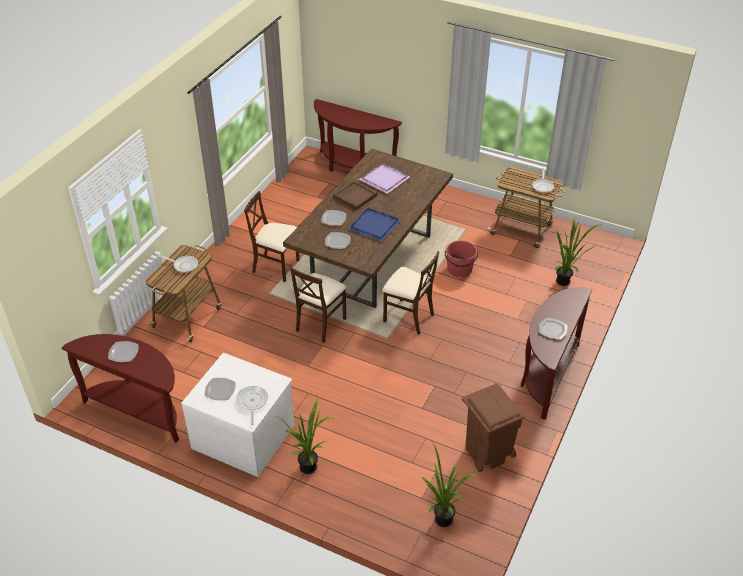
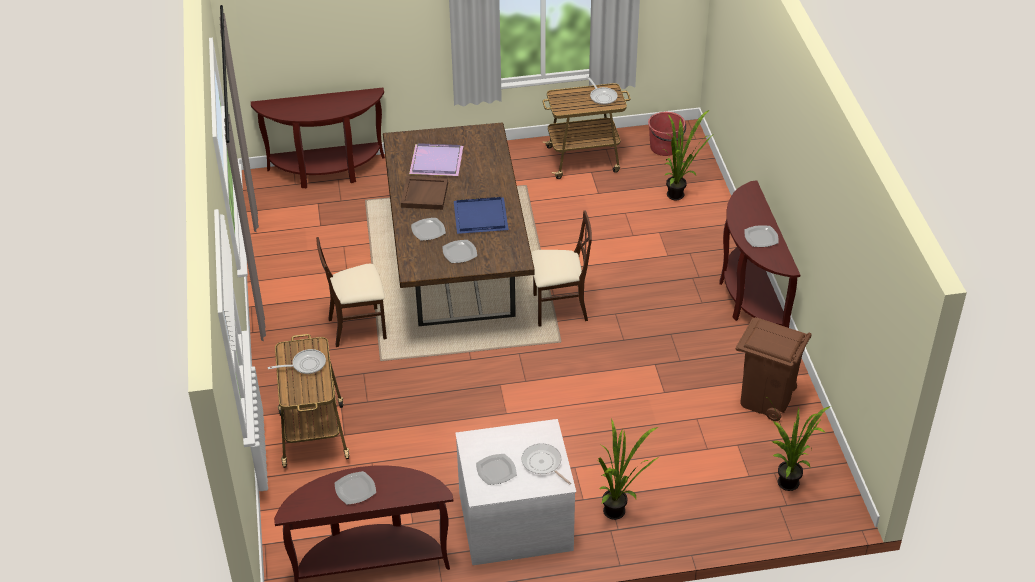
camera: 35 degrees left, 0 degrees up
beige chair [290,267,347,343] -> none
red bucket [445,240,478,278] -> red bucket moved to [648,112,686,156]

